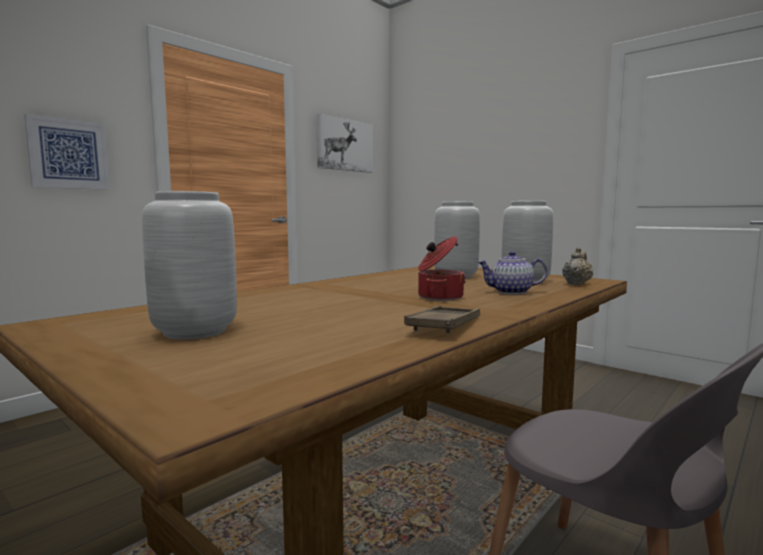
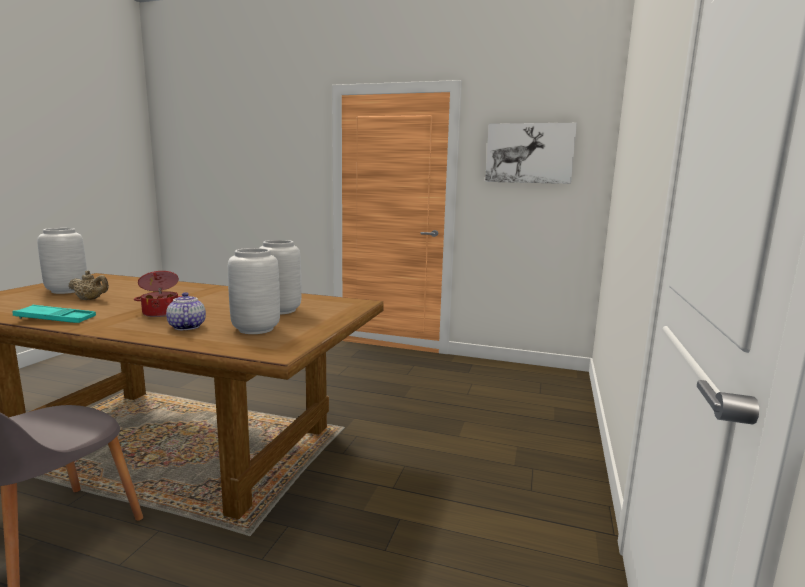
camera: 65 degrees right, 5 degrees up
picture [24,114,110,190] -> none
brown tray [404,306,480,334] -> turquoise tray [12,305,96,323]
beige teapot [562,247,593,285] -> beige teapot moved to [68,271,109,300]

